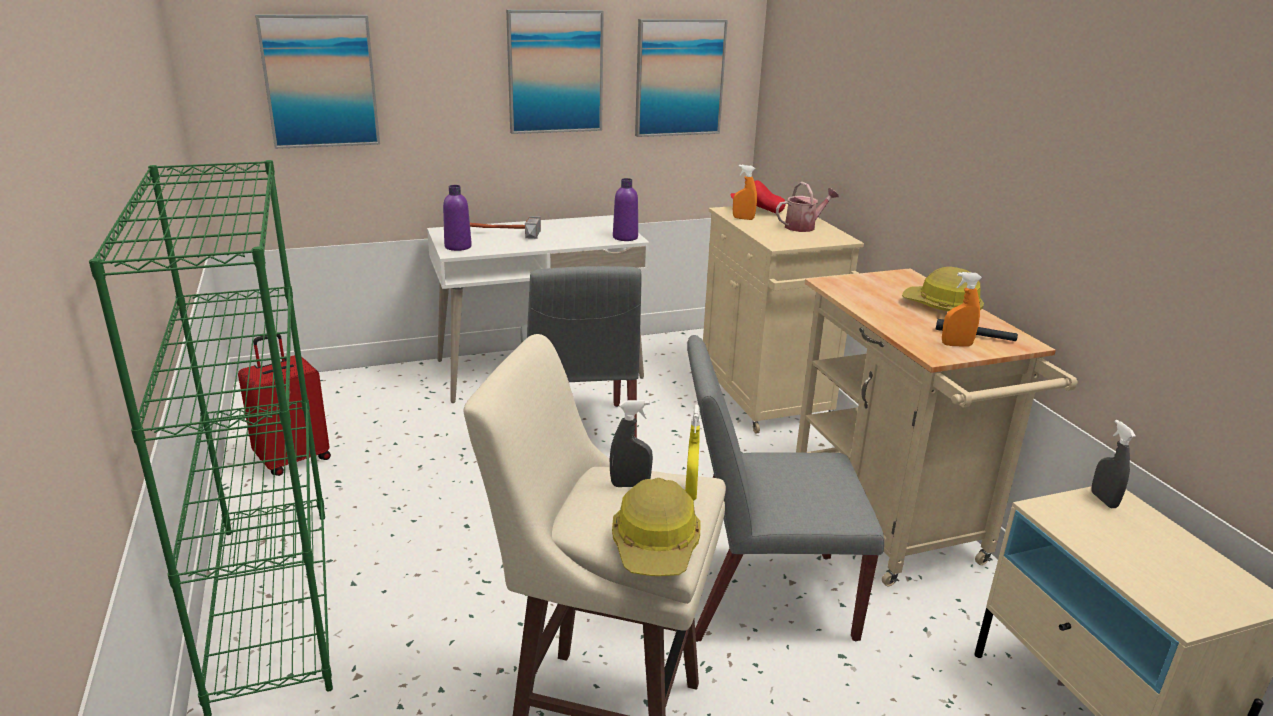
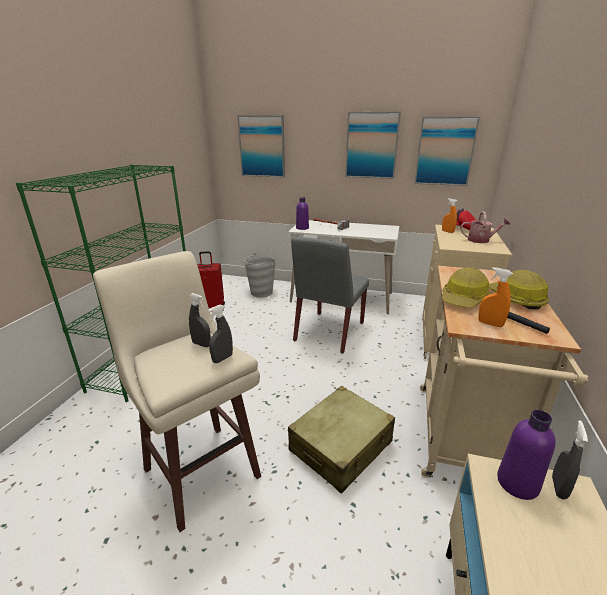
camera: 35 degrees right, 0 degrees up
hard hat [612,478,701,576] -> hard hat moved to [442,267,491,308]
purple bottle [613,178,638,241] -> purple bottle moved to [497,410,556,500]
yellow spray bottle [685,405,700,501] -> grey spray bottle [208,305,233,363]
grey chair [687,335,884,642] -> beige suitcase [288,386,395,493]
none -> grey bucket [244,253,276,298]

